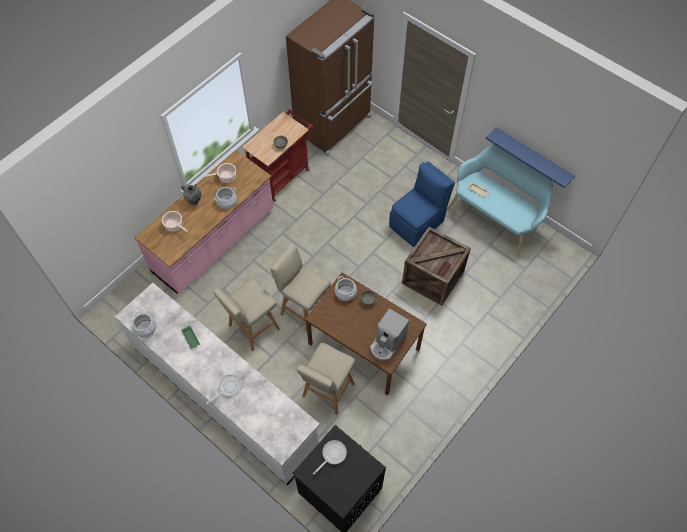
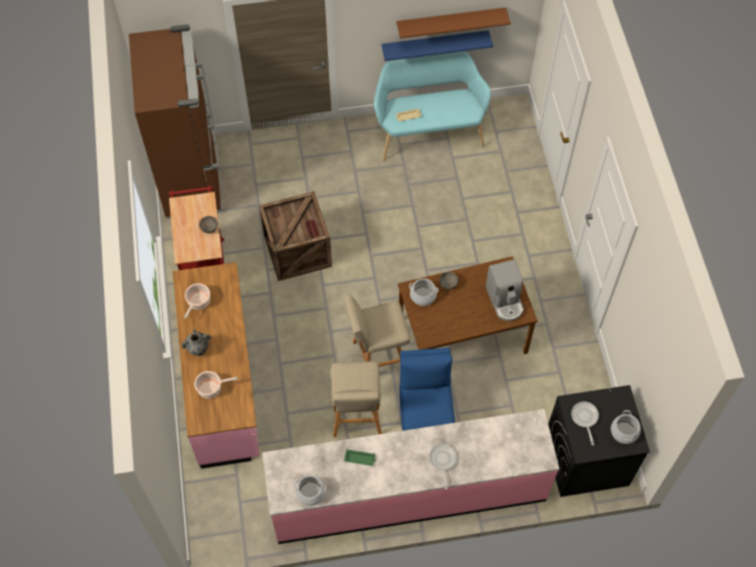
camera: 50 degrees left, 0 degrees up
white counter [115,283,320,486] -> pink counter [262,409,560,544]
cooking pot [215,187,237,209] -> cooking pot moved to [611,410,641,444]
beige stool [297,343,355,415] -> none
blue chair [389,161,455,247] -> blue chair moved to [399,348,455,431]
crate [402,227,471,306] -> crate moved to [259,191,332,281]
none -> brown shelf [396,7,511,38]

